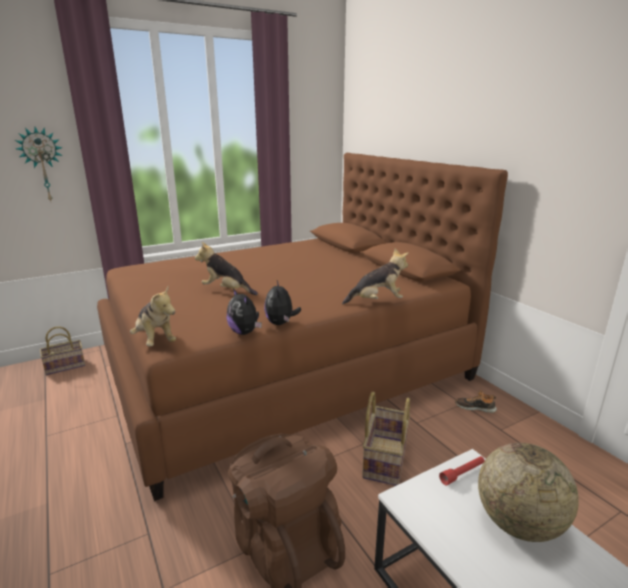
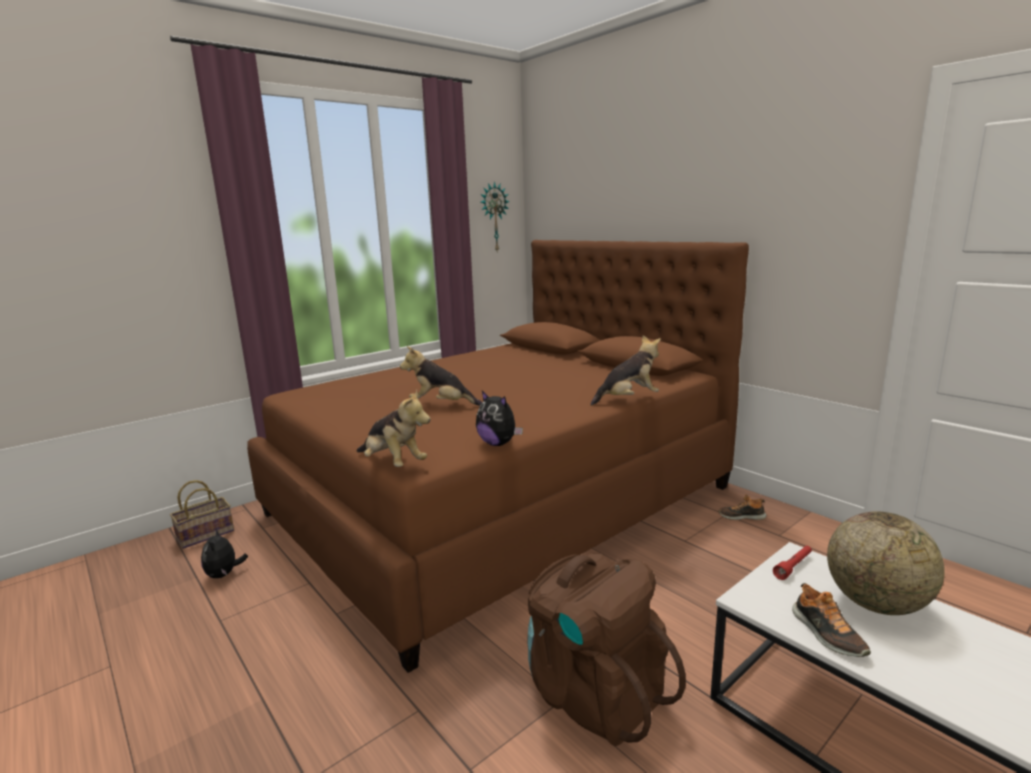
camera: 10 degrees left, 5 degrees down
wall clock [15,127,63,201] -> wall clock moved to [481,181,510,251]
plush toy [264,281,301,325] -> plush toy moved to [201,528,248,578]
basket [362,392,410,486] -> none
none -> shoe [792,583,871,657]

